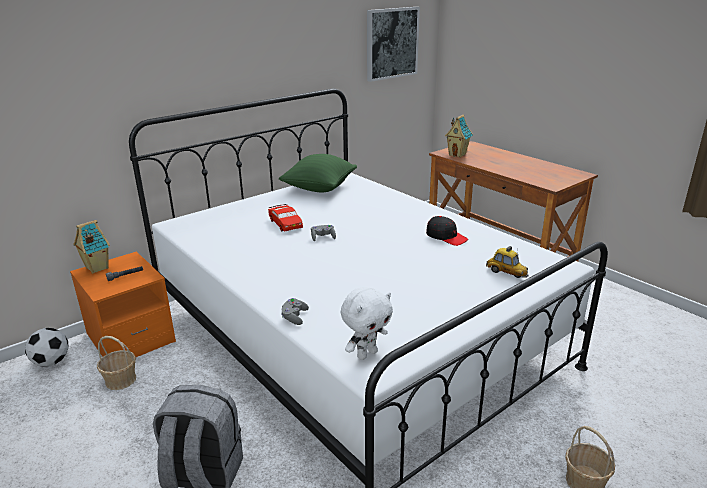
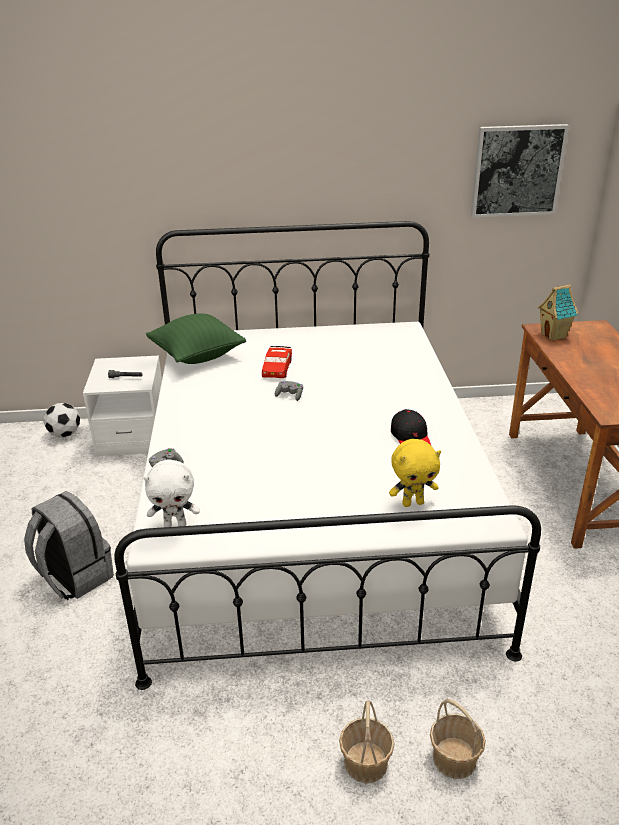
camera: 35 degrees right, 5 degrees up
orange nightstand [70,251,176,357] -> white nightstand [83,356,162,457]
toy house [74,220,110,274] -> none
basket [97,336,136,390] -> basket moved to [430,699,486,779]
green pillow [279,154,357,192] -> green pillow moved to [146,314,246,364]
toy car [486,246,529,278] -> yellow plush toy [389,439,441,507]

